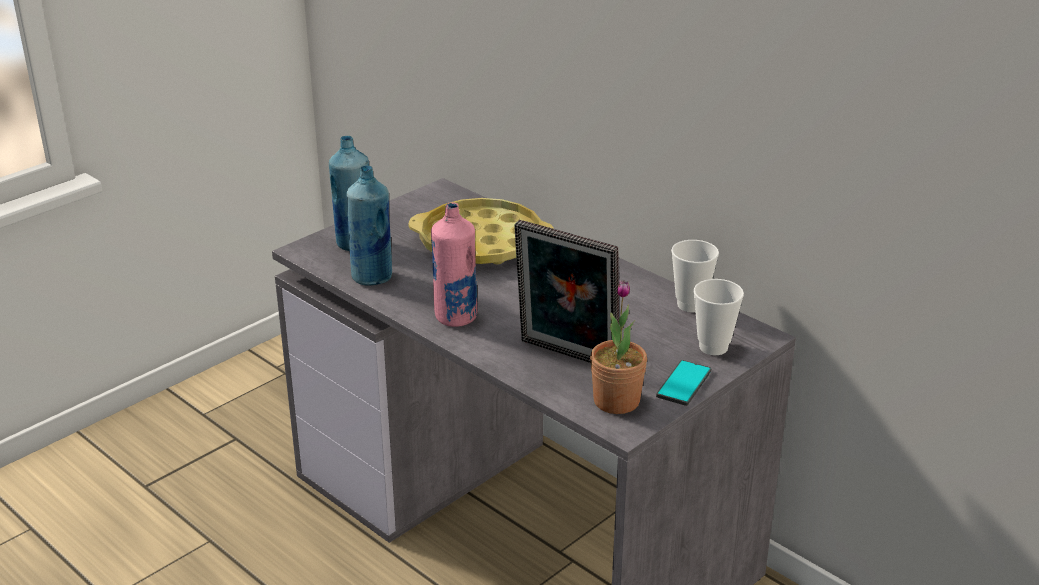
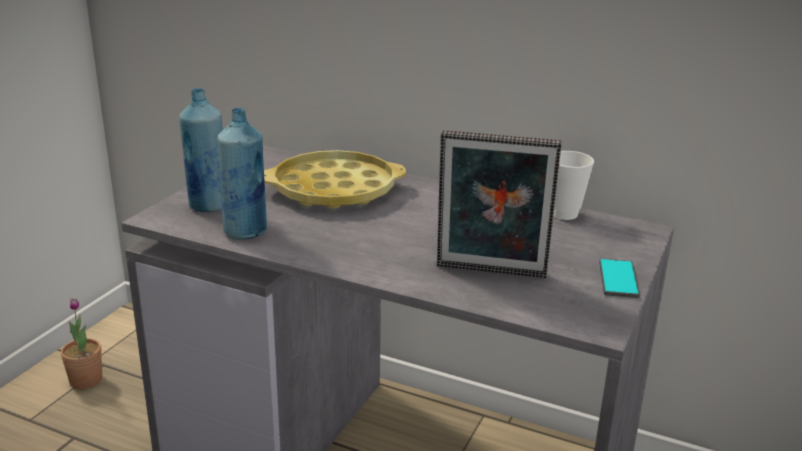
camera: 20 degrees left, 5 degrees down
pink bottle [431,202,477,327] -> none
potted plant [590,280,647,414] -> potted plant moved to [61,298,102,389]
cup [693,279,744,355] -> none

